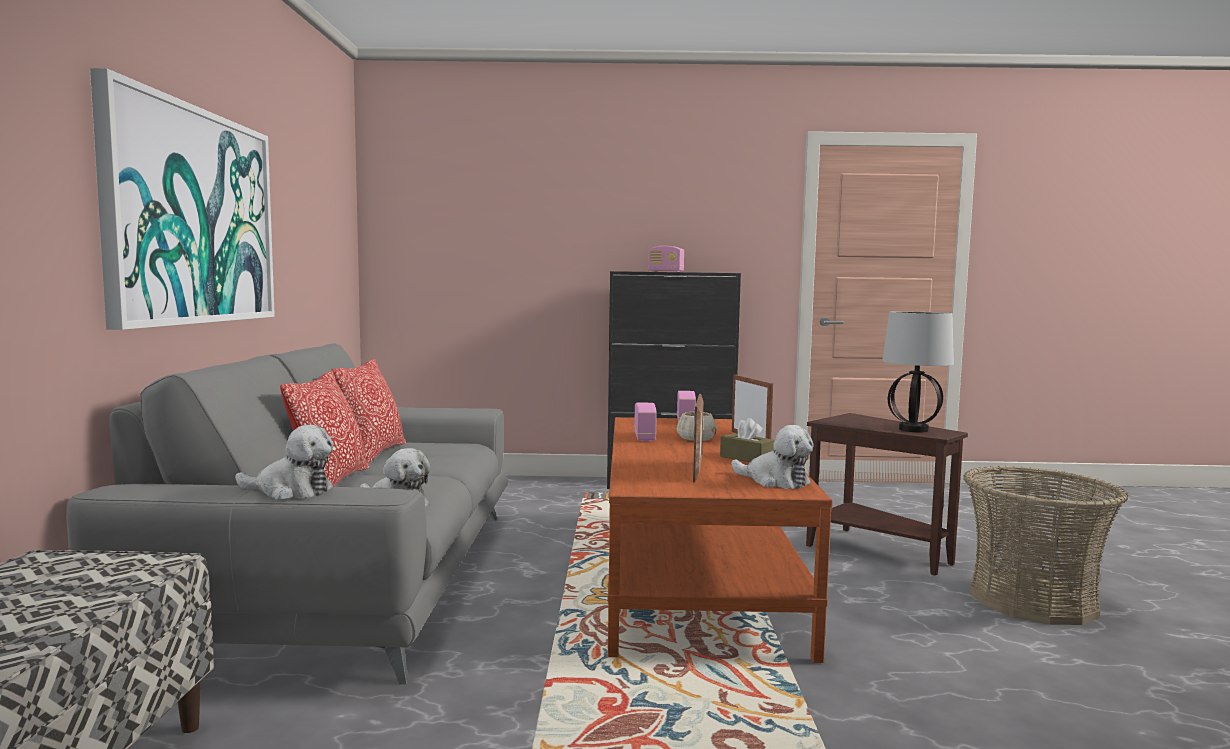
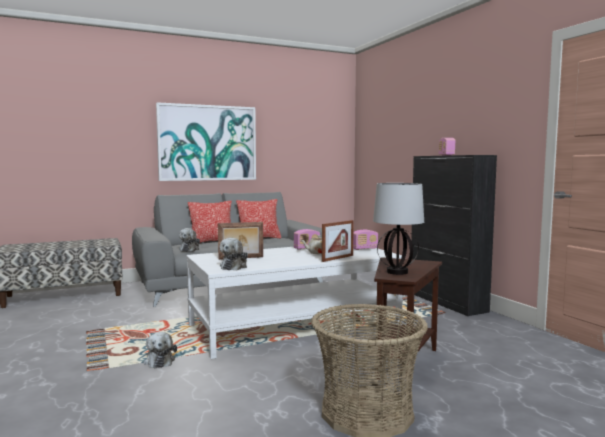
camera: 65 degrees right, 0 degrees up
plush toy [235,425,333,500] -> plush toy moved to [144,332,177,368]
brown coffee table [608,417,833,663] -> white coffee table [186,247,403,359]
brown tissue box [720,418,774,462] -> none

